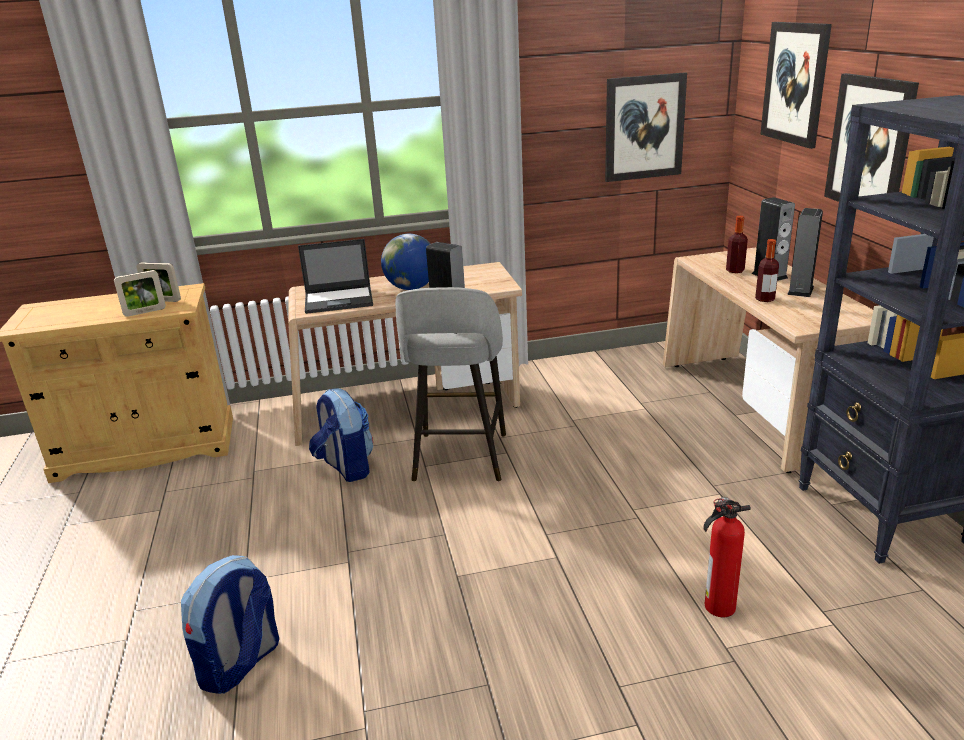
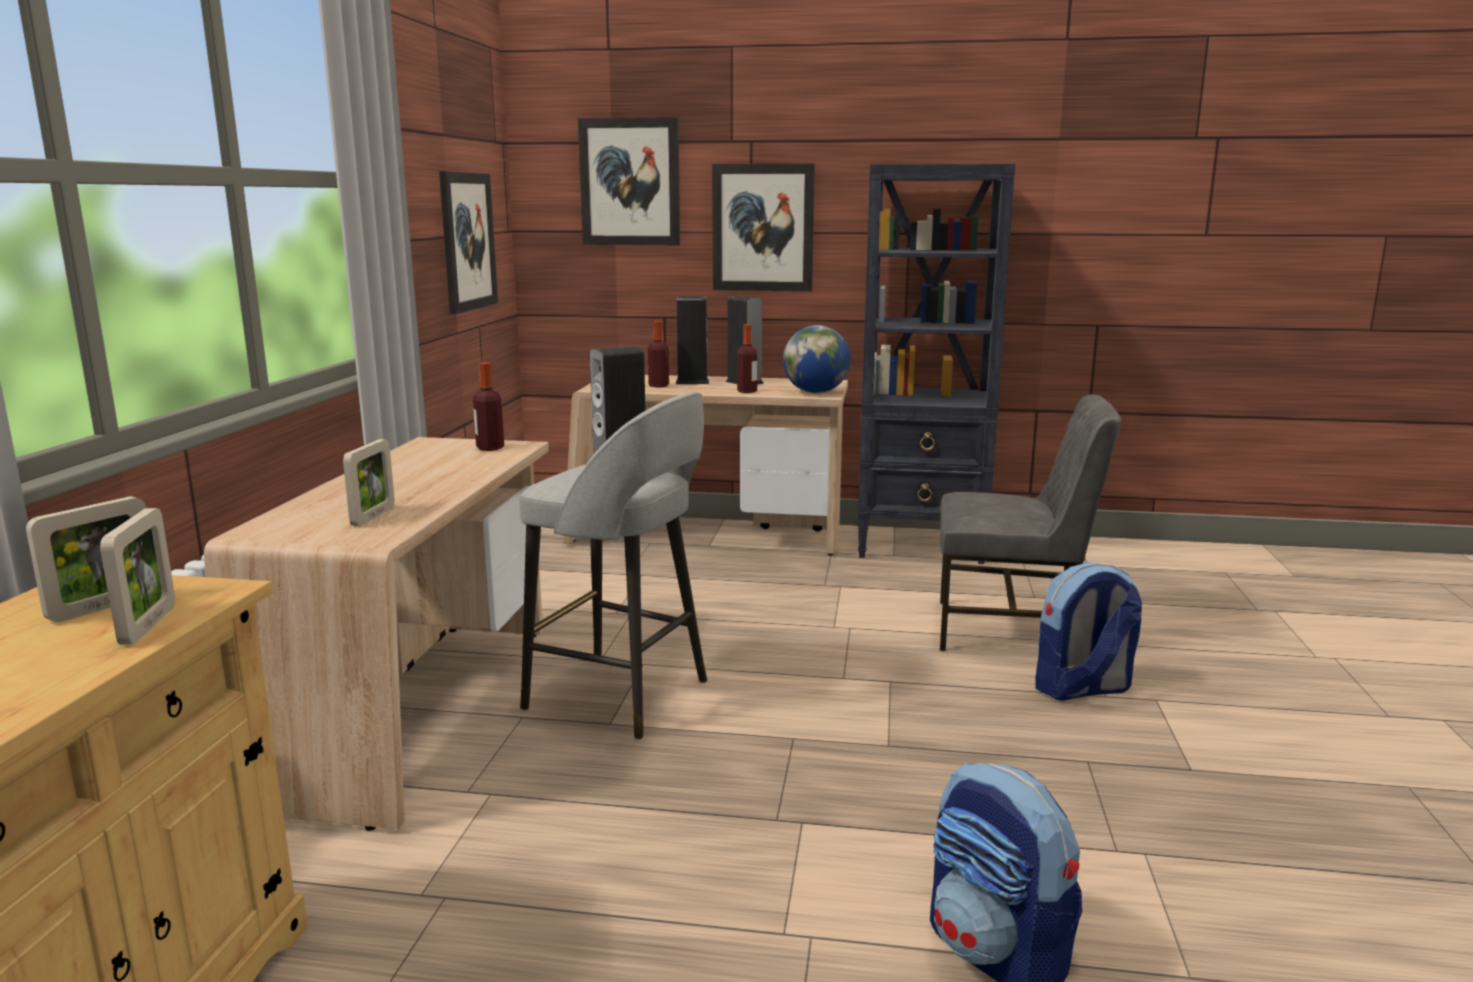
camera: 70 degrees left, 10 degrees down
laptop [298,239,373,314] -> picture frame [343,439,395,526]
backpack [309,388,373,482] -> backpack moved to [1036,562,1142,701]
globe [381,234,430,290] -> globe moved to [783,325,850,393]
fire extinguisher [703,497,751,617] -> grey chair [940,395,1121,651]
none -> bottle [473,362,504,451]

